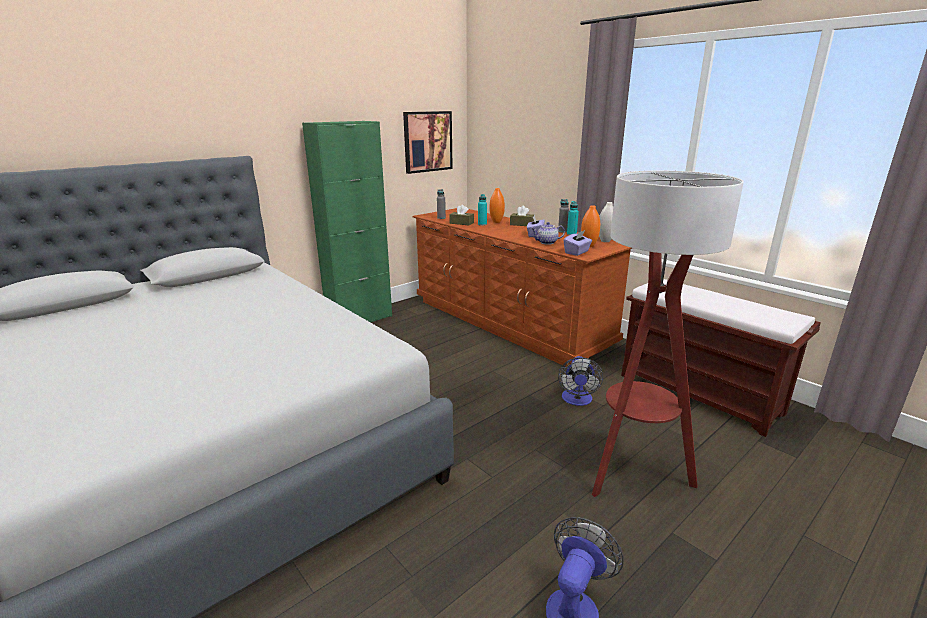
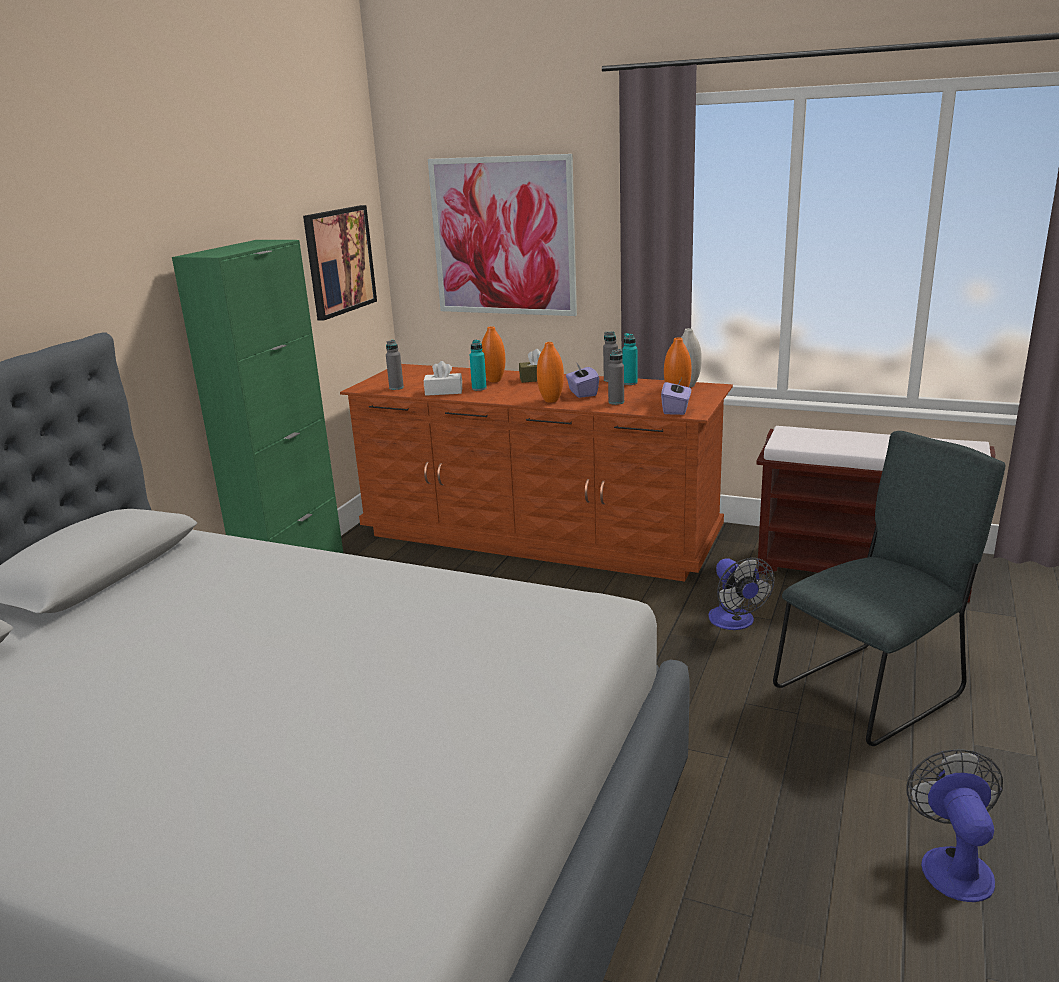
camera: 25 degrees left, 0 degrees up
brown tissue box [449,204,474,225] -> white tissue box [424,361,462,396]
teapot [531,222,565,245] -> grey bottle [608,349,624,405]
floor lamp [592,171,744,497] -> grey chair [773,431,1005,746]
none -> picture [428,154,577,316]
none -> orange vase [537,342,564,403]

